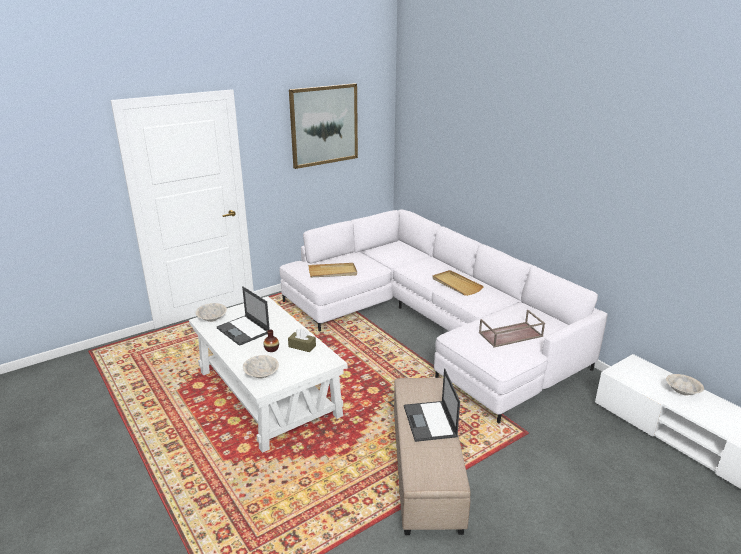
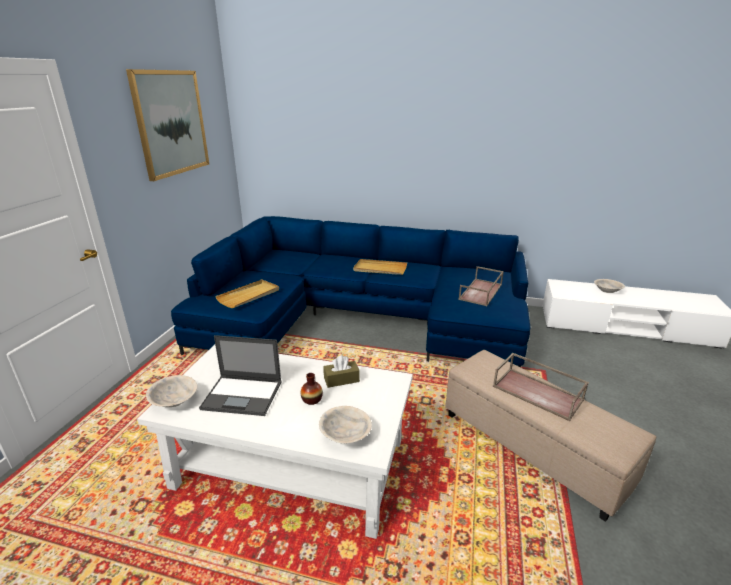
camera: 40 degrees left, 0 degrees up
white sofa [280,209,608,424] -> blue sofa [171,216,530,368]
laptop [404,368,460,442] -> brown tray [493,353,589,421]

